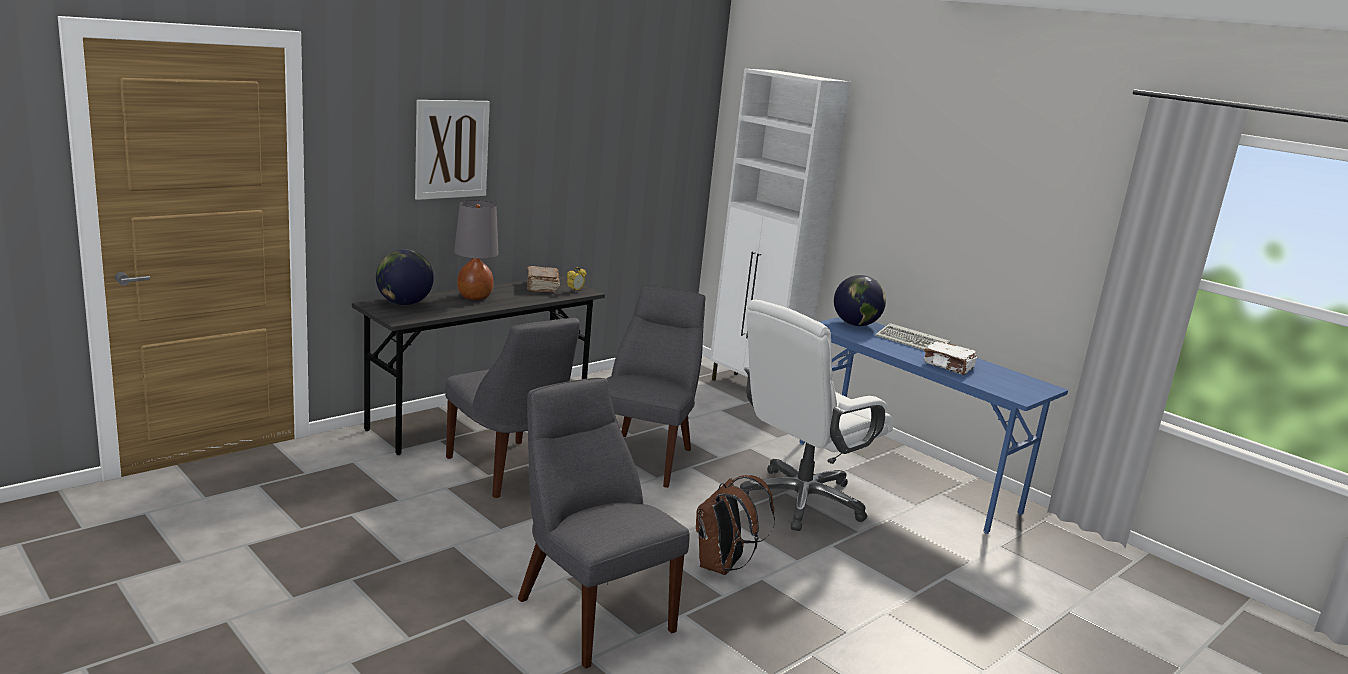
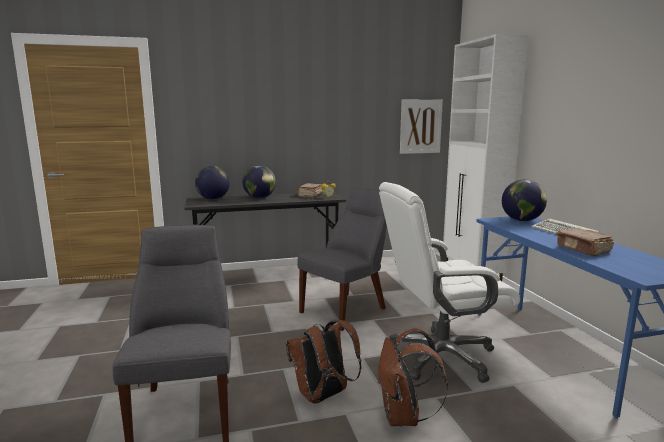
camera: 30 degrees right, 5 degrees down
picture [415,100,490,200] -> picture moved to [400,100,443,154]
grey chair [445,318,580,498] -> none
grey table lamp [454,200,499,300] -> globe [242,165,276,199]
white book [924,341,977,375] -> brown book [556,228,614,256]
none -> brown backpack [378,329,448,426]

